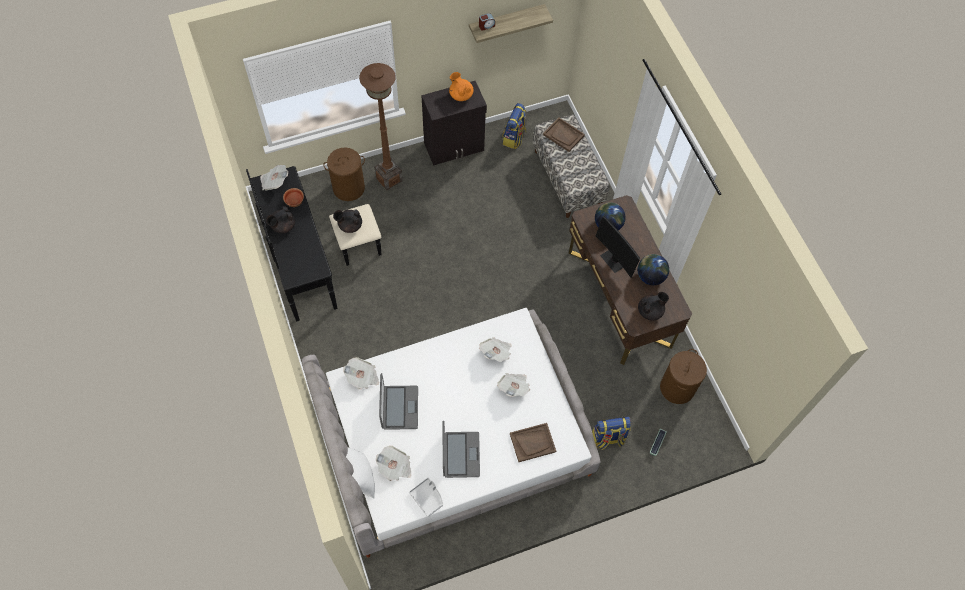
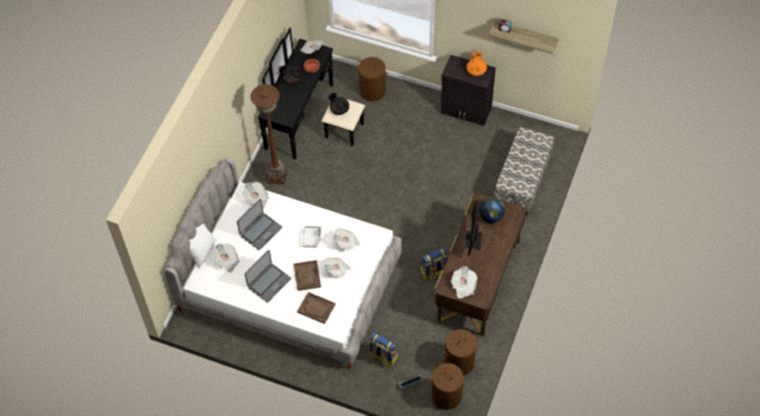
camera: 45 degrees right, 5 degrees down
brown floor lamp [359,63,402,190] -> brown floor lamp moved to [250,84,287,185]
grey tray [409,478,443,517] -> grey tray moved to [302,226,322,248]
backpack [503,103,526,149] -> backpack moved to [421,247,448,281]
brown tray [543,118,585,152] -> brown tray moved to [294,260,321,291]
globe [638,254,669,285] -> none
black teapot [638,292,669,321] -> newspaper [451,267,478,298]
none -> brown laundry basket [431,363,465,410]

